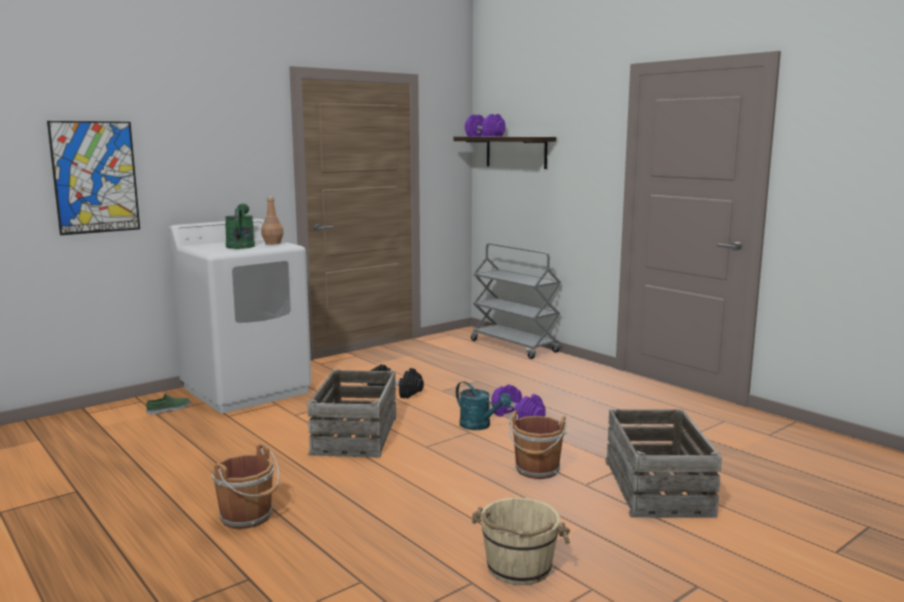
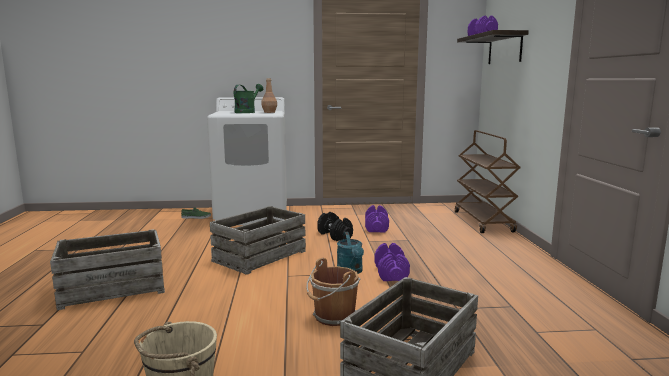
camera: 35 degrees right, 0 degrees up
picture [47,121,140,235] -> none
brown bucket [212,444,279,529] -> crate [50,229,165,310]
grey cart [471,243,561,359] -> brown cart [455,130,521,233]
none -> purple dumbbell [365,205,389,232]

